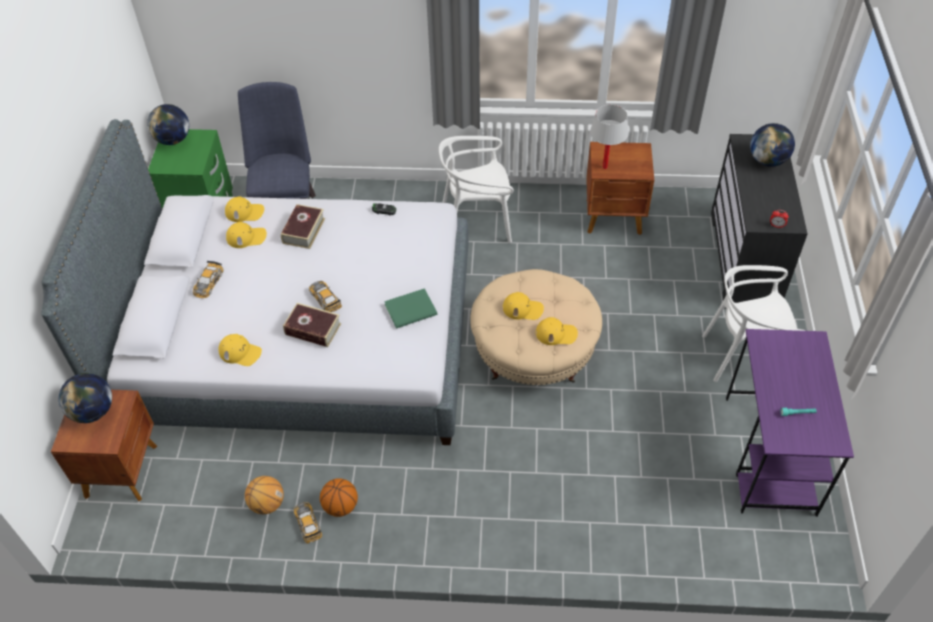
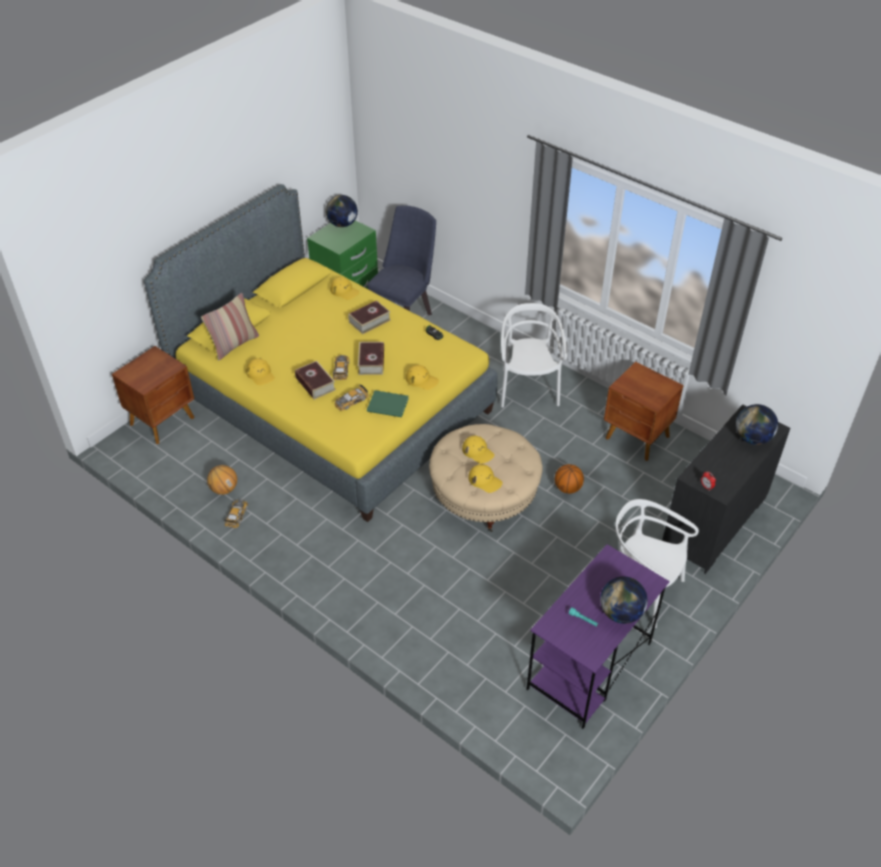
camera: 35 degrees right, 5 degrees down
grey bed [41,119,468,445] -> yellow bed [144,184,497,522]
globe [59,373,112,423] -> globe moved to [600,576,648,624]
toy car [193,261,224,298] -> toy car moved to [335,384,368,411]
yellow cap [226,222,267,248] -> yellow cap moved to [406,365,439,390]
basketball [320,478,358,517] -> basketball moved to [555,464,584,494]
white chair [439,136,514,243] -> white chair turned 60 degrees clockwise [501,303,568,408]
white table lamp [590,105,629,169] -> none
none -> pillow [201,293,259,360]
none -> book [358,342,384,375]

